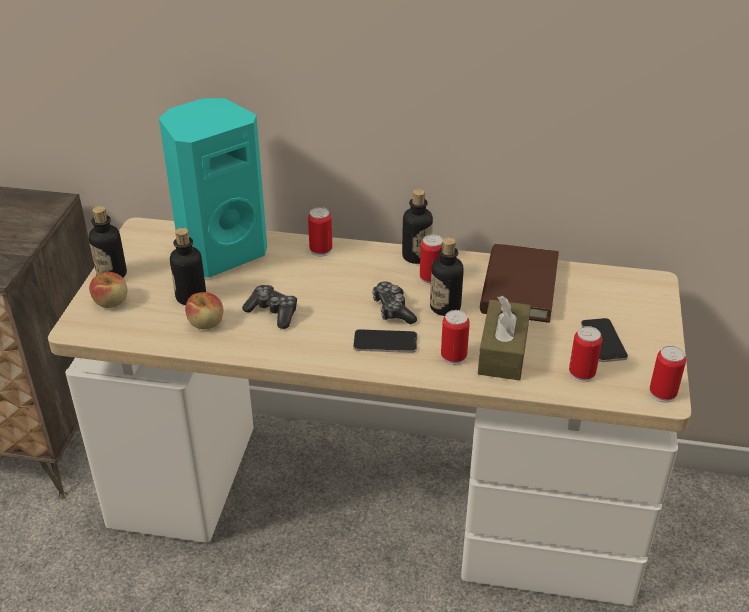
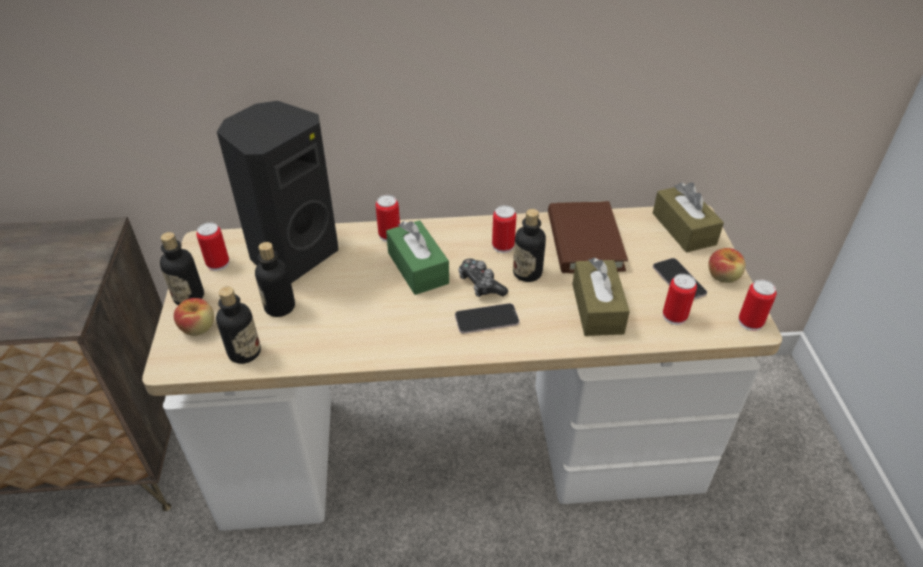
camera: 15 degrees left, 5 degrees up
turquoise speaker [159,98,267,278] -> black speaker [217,101,338,283]
apple [185,292,223,329] -> apple moved to [708,248,746,283]
game controller [242,285,297,329] -> none
bottle [402,189,433,264] -> bottle moved to [216,286,261,364]
can [441,310,470,365] -> can moved to [196,222,229,271]
none -> green tissue box [386,220,449,295]
none -> brown tissue box [653,182,724,253]

